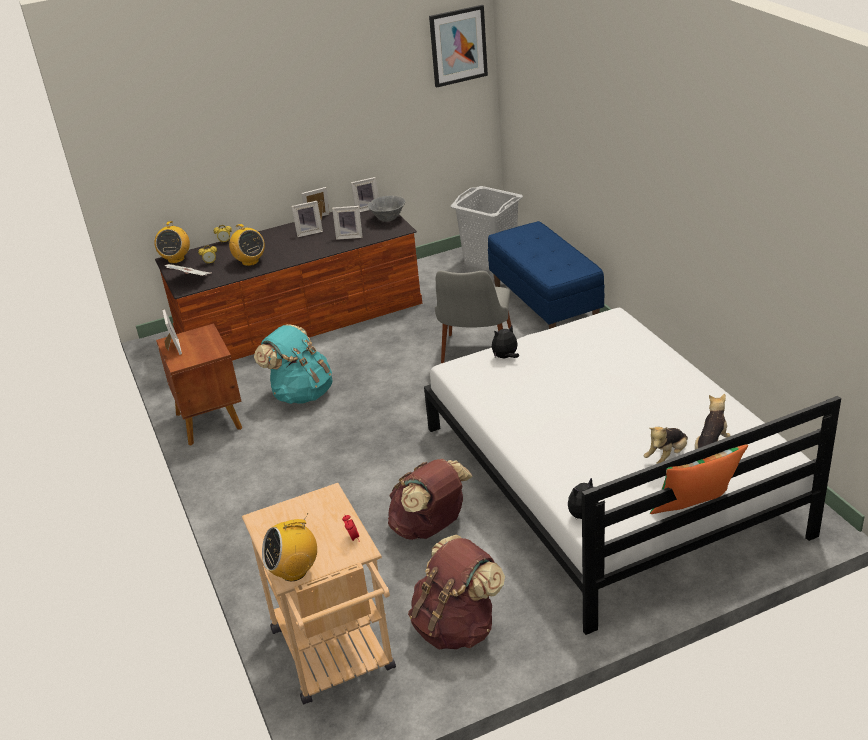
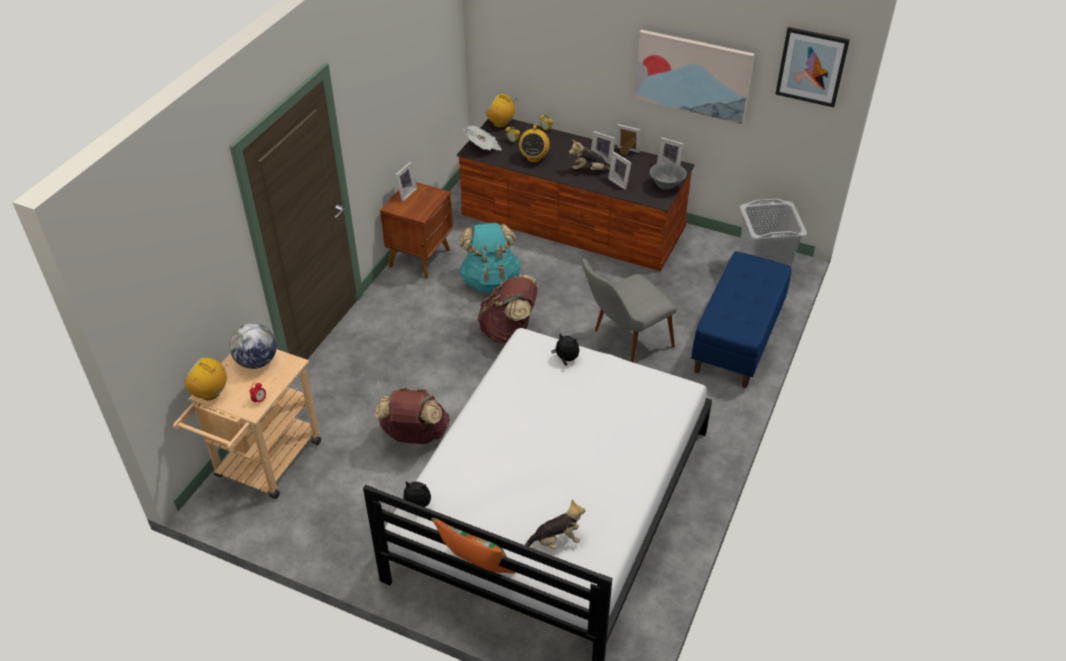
camera: 45 degrees right, 10 degrees up
radio [154,221,190,264] -> radio turned 60 degrees clockwise [486,94,515,128]
brown backpack [408,535,505,649] -> brown backpack moved to [477,275,538,343]
plush toy [643,427,688,464] -> plush toy moved to [569,140,610,170]
none -> globe [229,323,277,369]
none -> picture [634,29,754,124]

